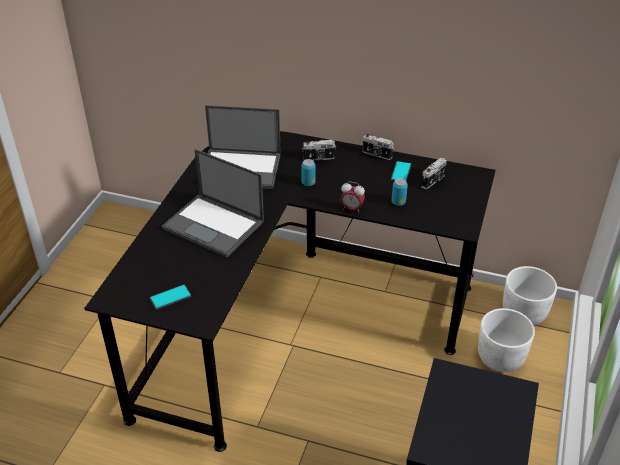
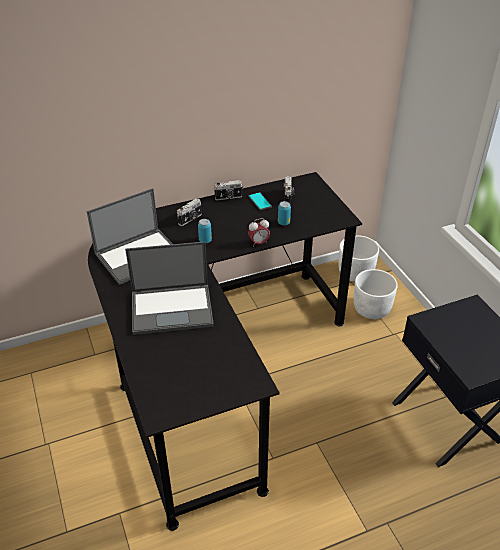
camera: 40 degrees left, 0 degrees up
phone [149,284,191,310] -> none

